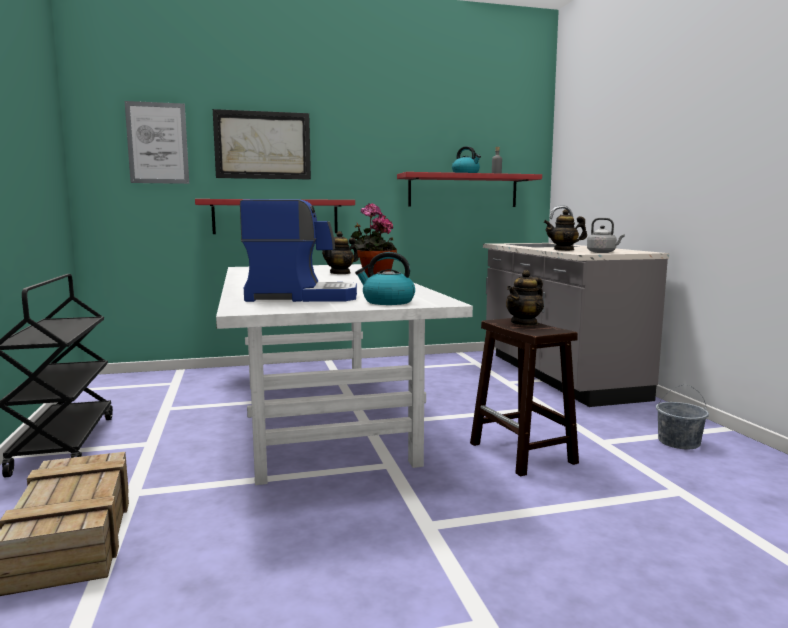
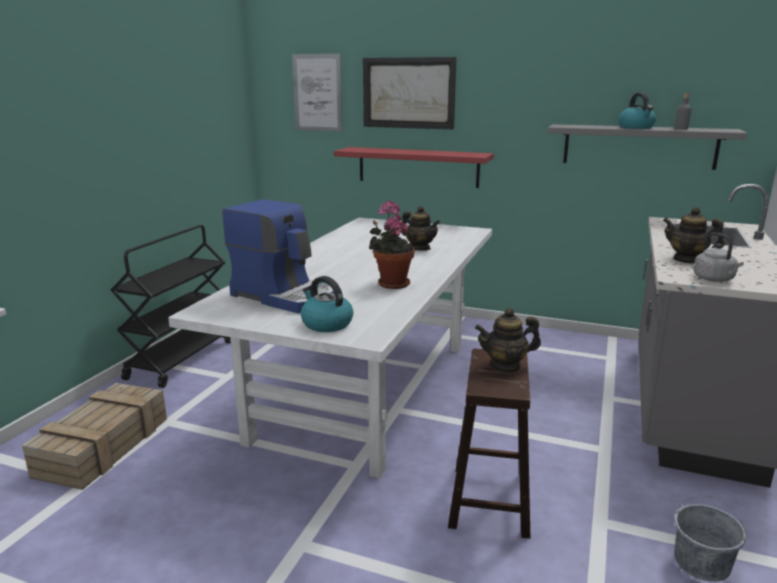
camera: 35 degrees right, 10 degrees up
teapot [322,231,359,274] -> teapot turned 135 degrees counterclockwise [402,206,440,251]
red shelf [397,172,542,207] -> grey shelf [547,124,747,170]

